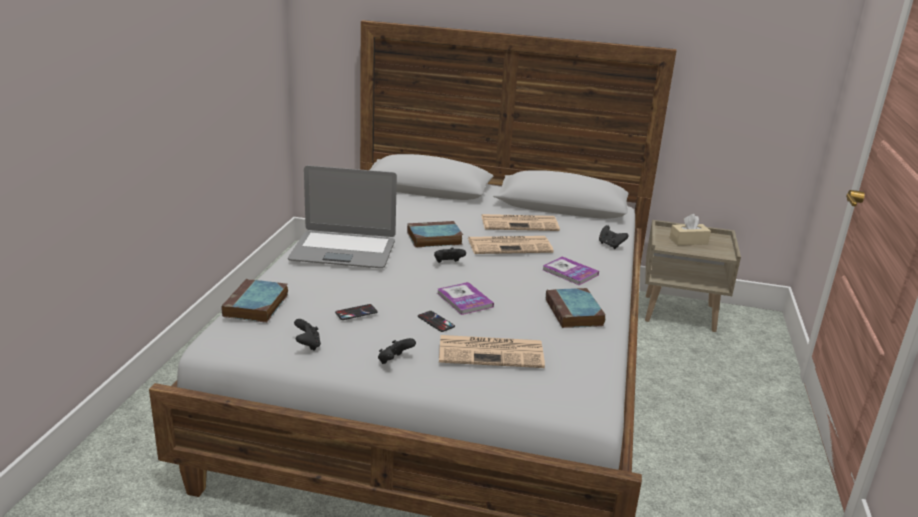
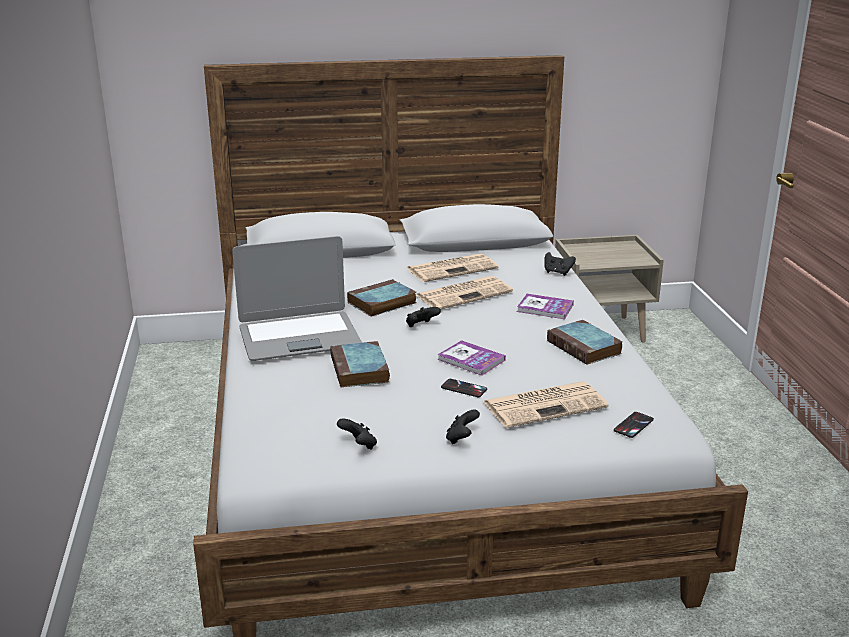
camera: 20 degrees left, 0 degrees up
book [221,279,288,323] -> book moved to [330,341,390,388]
phone [335,304,378,320] -> phone moved to [614,412,654,438]
beige tissue box [670,214,711,245] -> none

